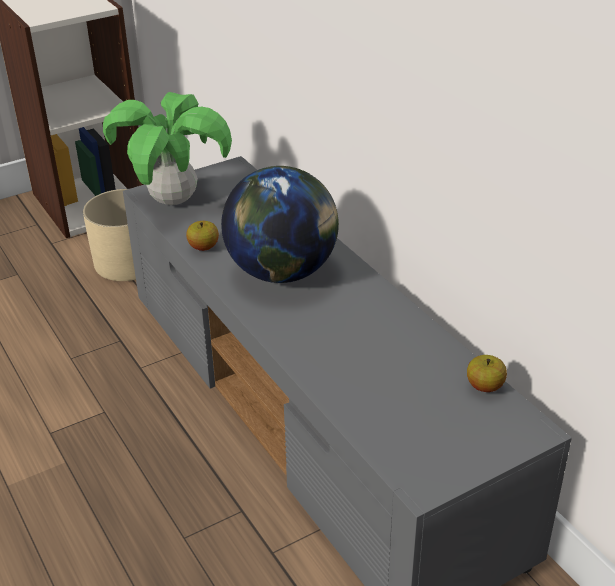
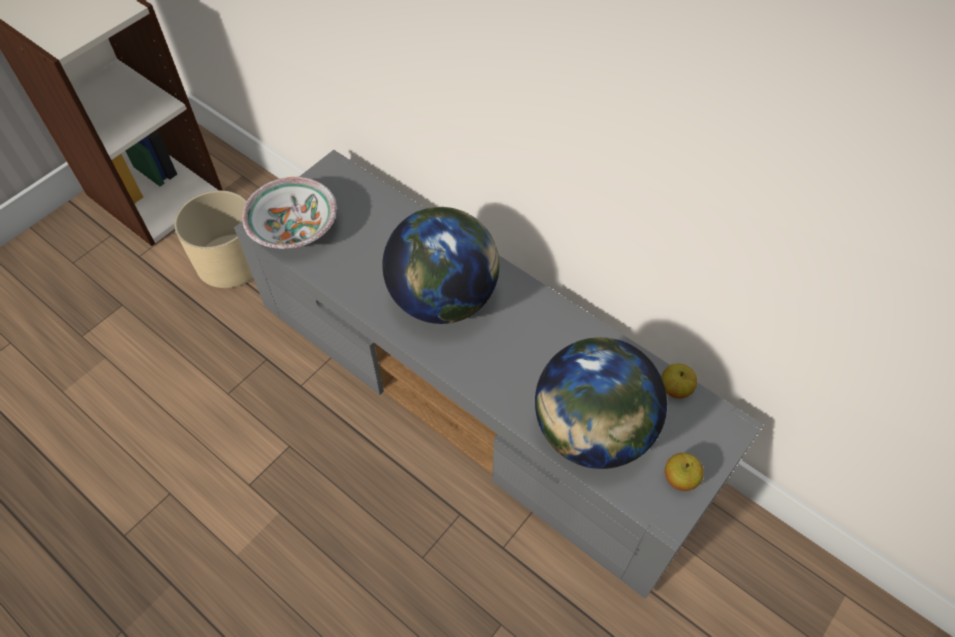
camera: 20 degrees left, 20 degrees up
potted plant [103,92,232,205] -> bowl [242,177,337,249]
apple [186,221,219,251] -> apple moved to [665,453,704,491]
none -> globe [535,337,667,469]

